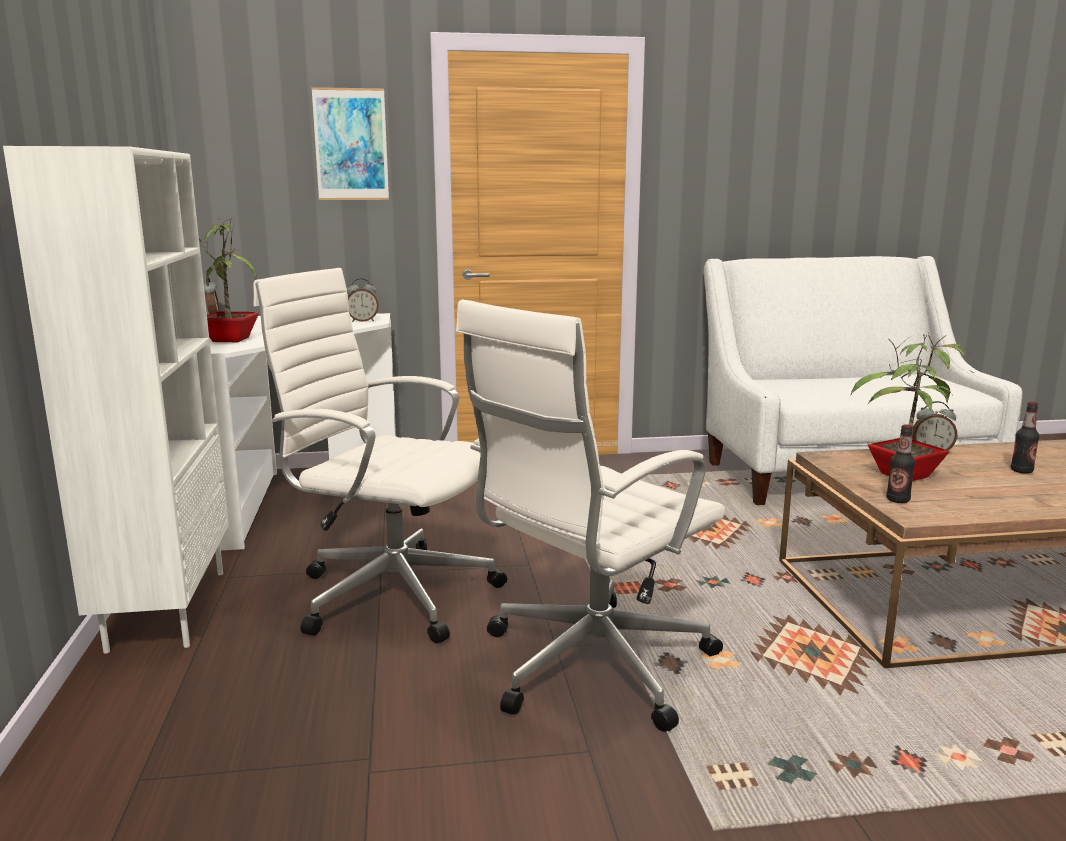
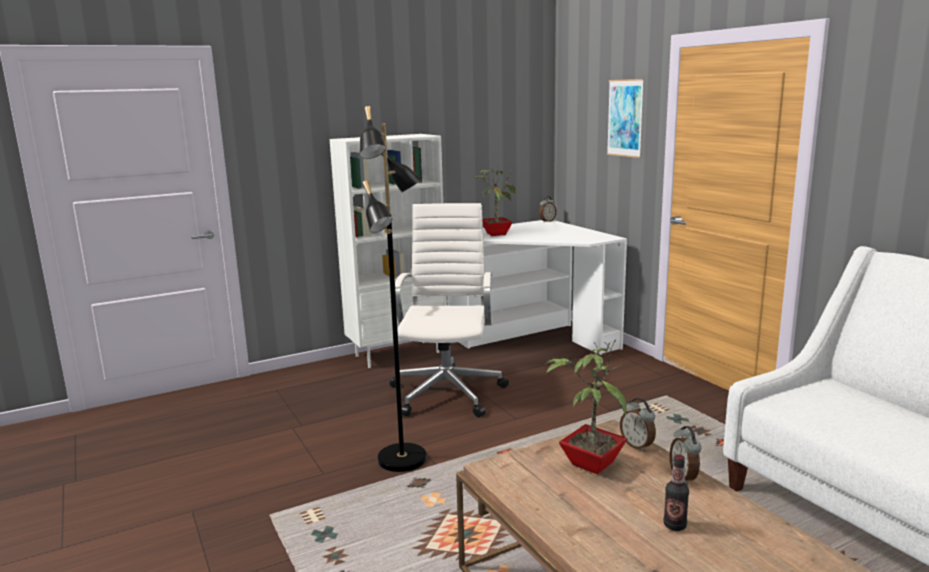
camera: 70 degrees right, 0 degrees up
alarm clock [347,278,379,322] -> alarm clock moved to [620,398,656,452]
white office chair [456,300,725,732] -> black floor lamp [360,106,427,472]
bottle [886,424,915,503] -> none

